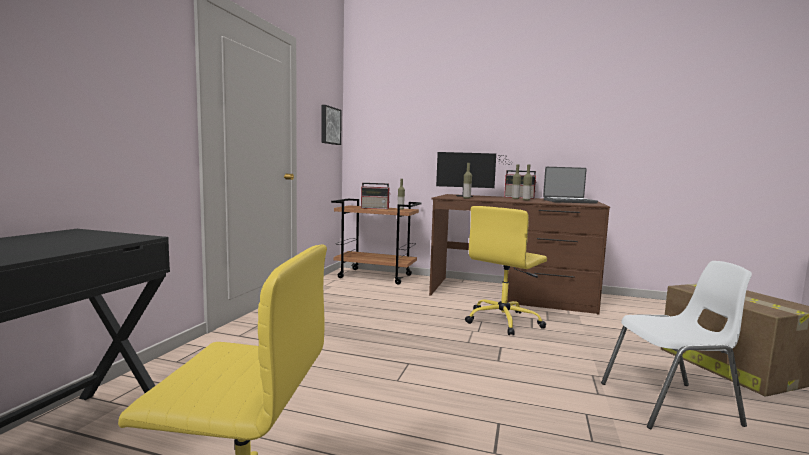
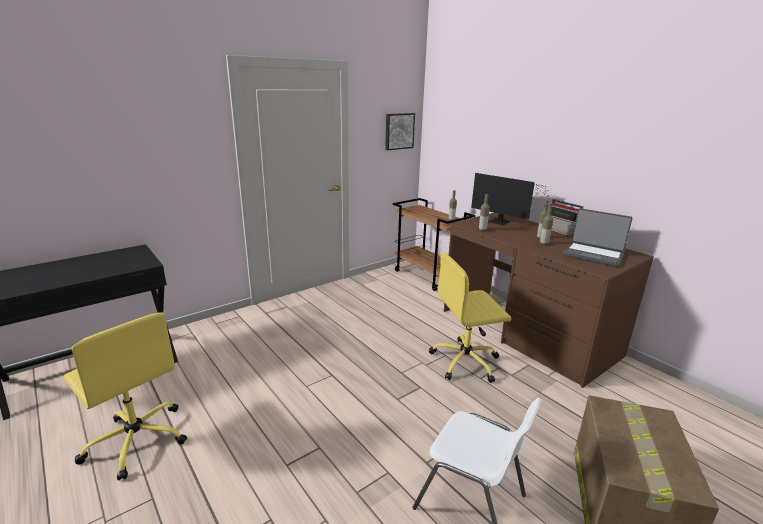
camera: 35 degrees right, 15 degrees up
radio [361,183,390,209] -> none

